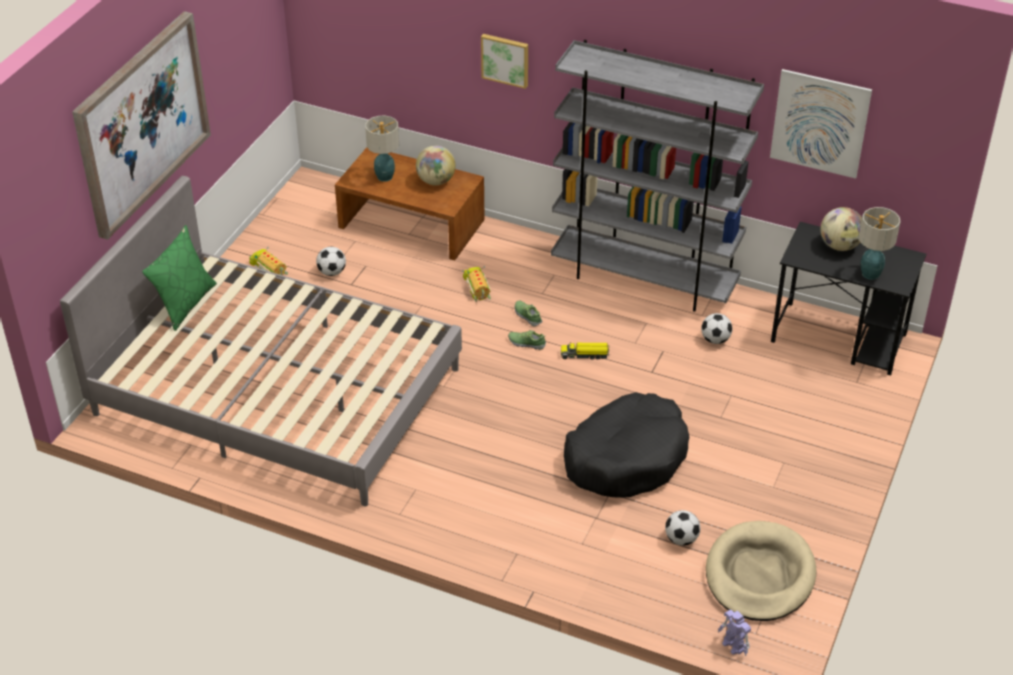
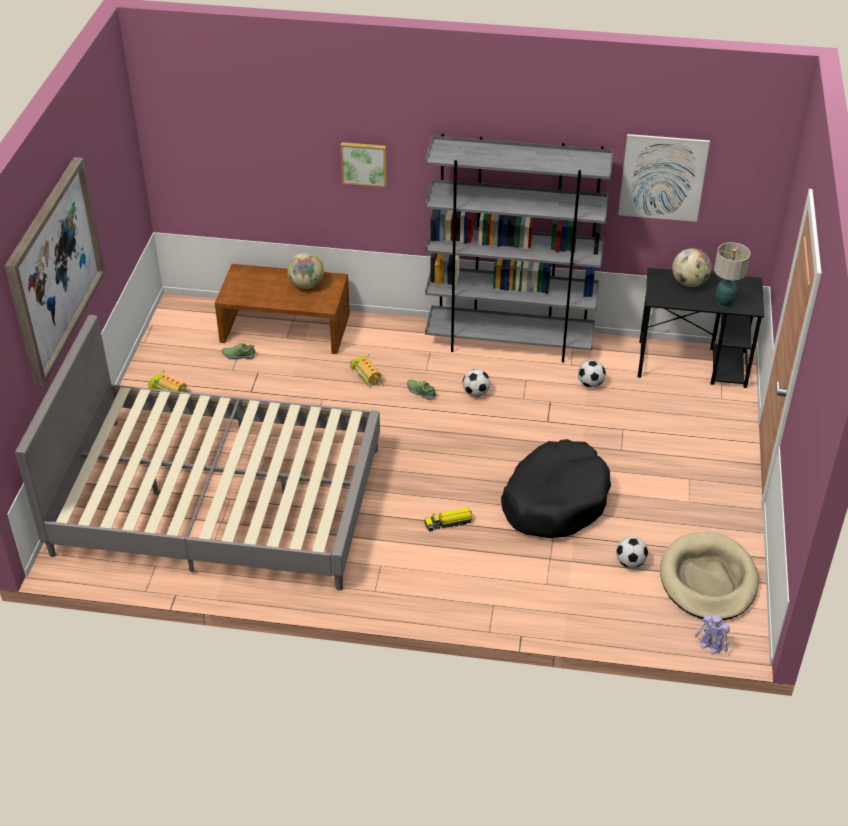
camera: 15 degrees left, 0 degrees up
green pillow [142,225,217,331] -> none
football [316,247,346,276] -> football moved to [462,369,490,397]
table lamp [365,115,399,182] -> none
shoe [508,330,546,350] -> shoe moved to [222,343,256,359]
toy truck [561,343,610,359] -> toy truck moved to [425,508,473,532]

